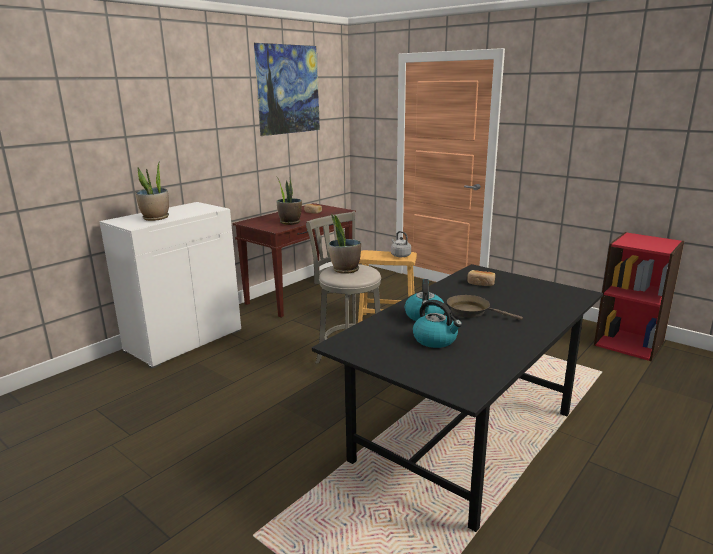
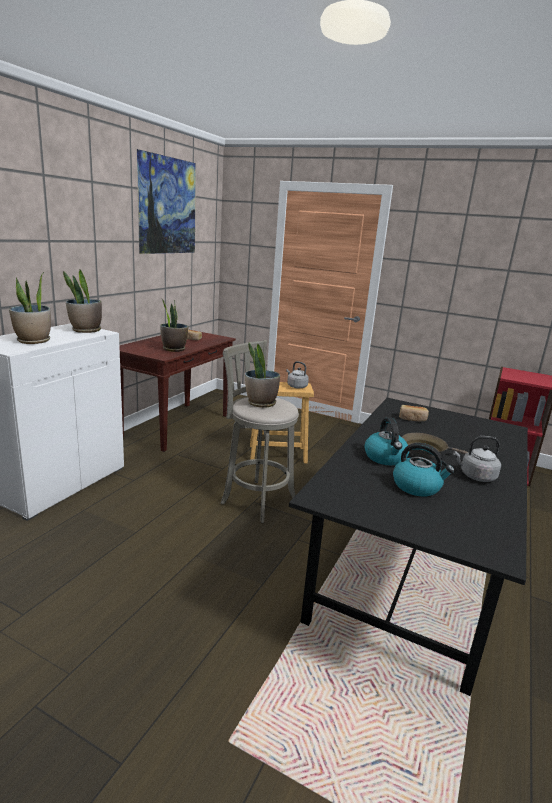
camera: 15 degrees left, 0 degrees up
none -> potted plant [63,270,102,333]
none -> grey kettle [453,436,501,482]

